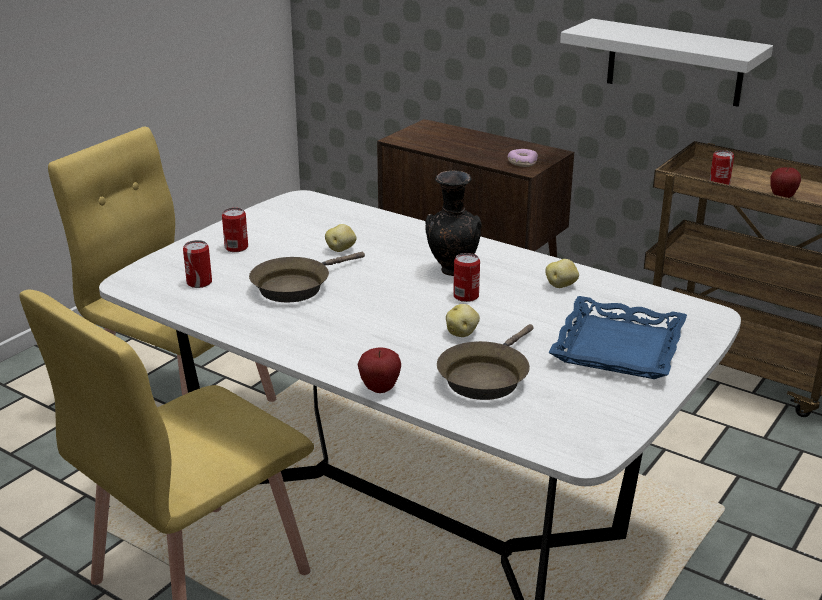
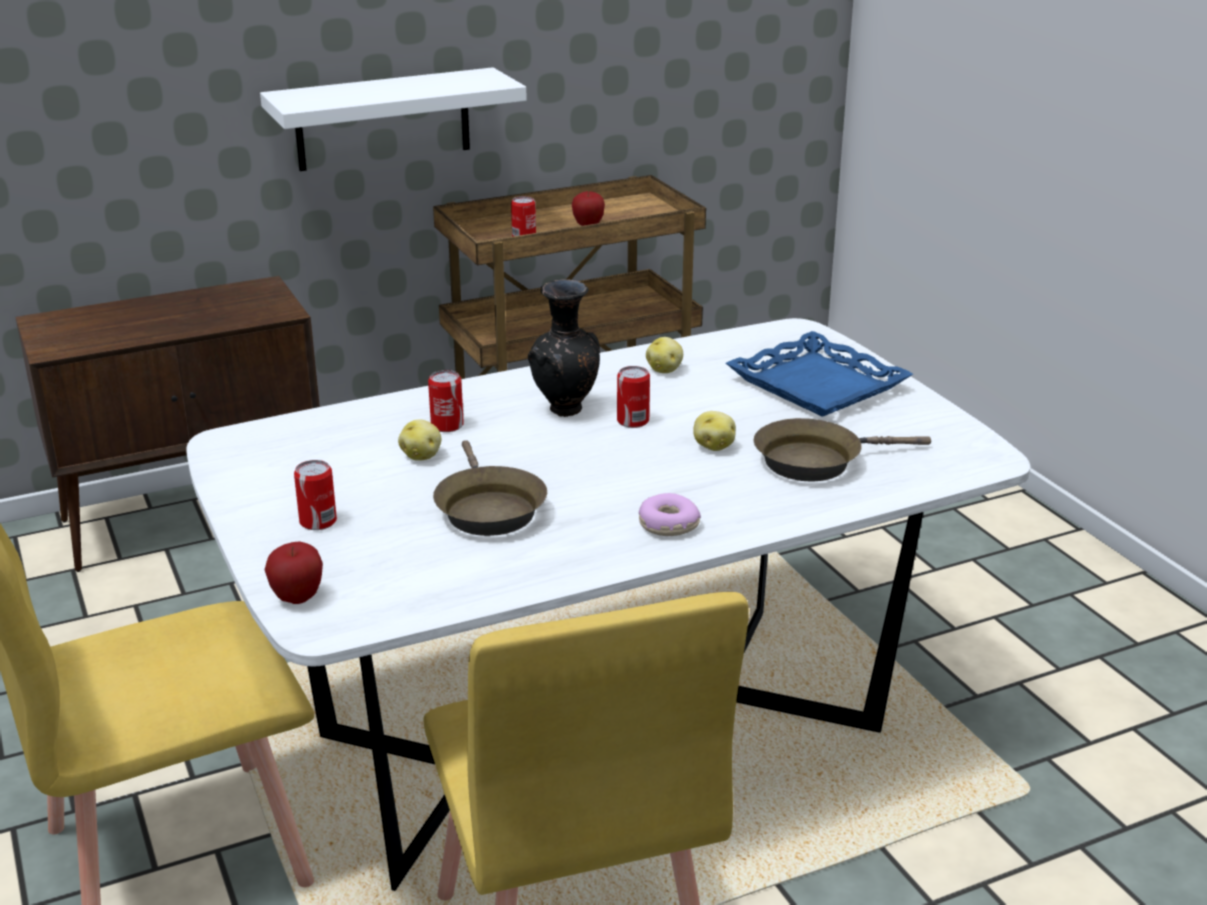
camera: 60 degrees left, 0 degrees up
can [183,240,212,288] -> can moved to [428,370,464,432]
apple [358,347,401,393] -> apple moved to [265,541,323,604]
brown frying pan [437,324,534,400] -> brown frying pan turned 105 degrees clockwise [753,418,931,481]
donut [508,149,538,167] -> donut moved to [639,493,701,536]

